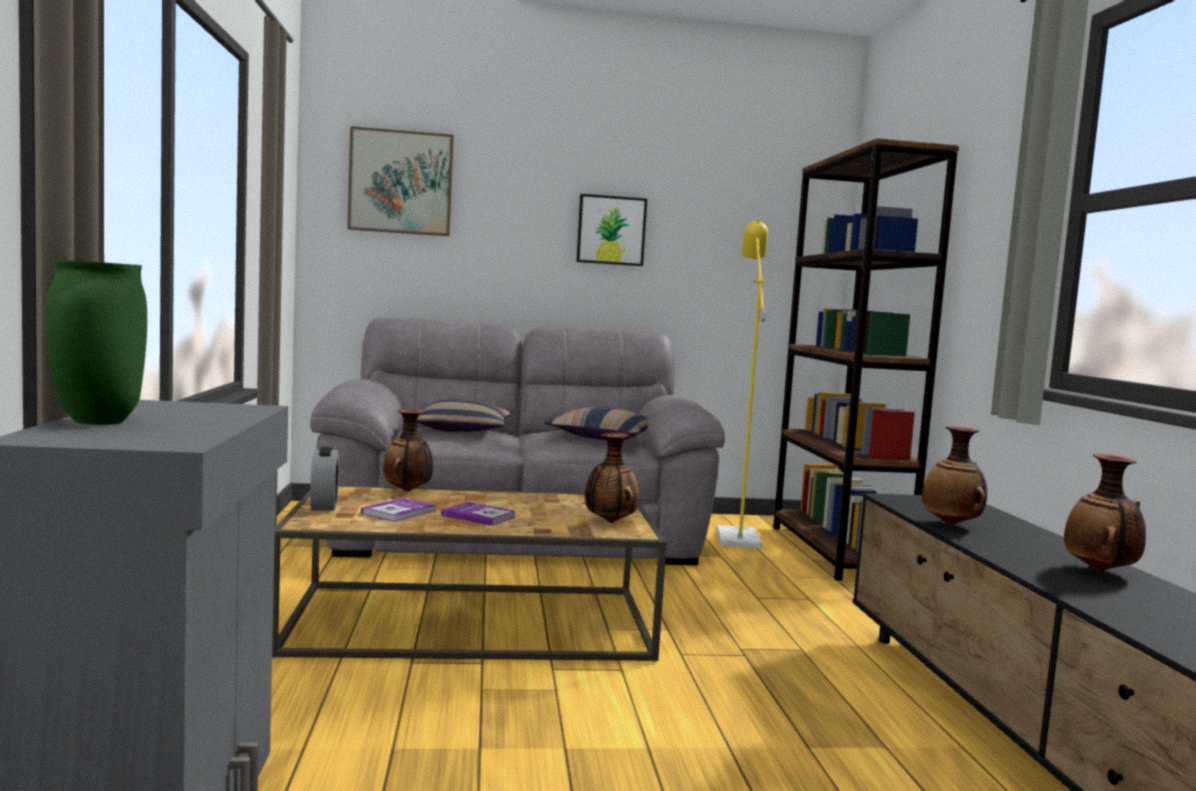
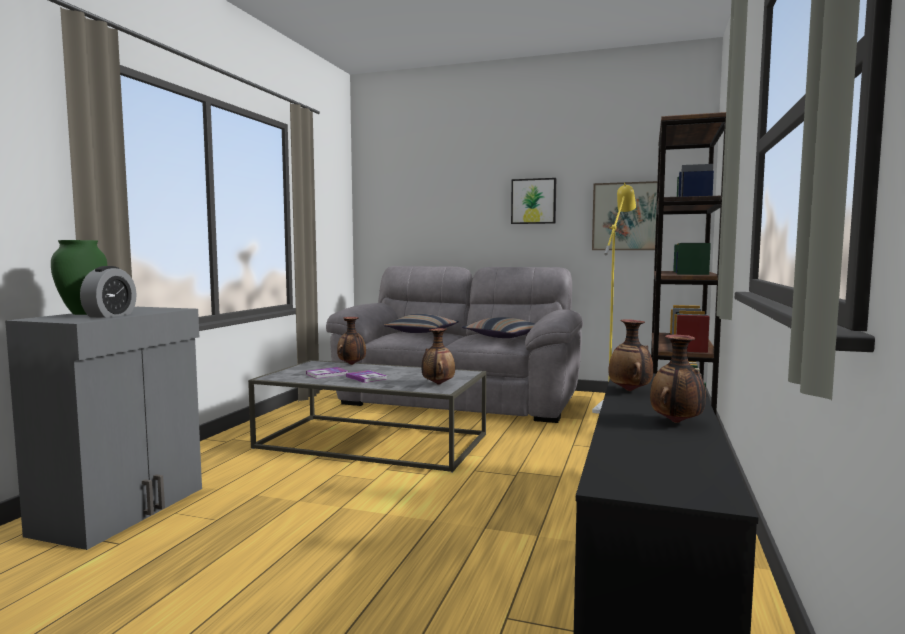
camera: 25 degrees right, 0 degrees up
brown coffee table [272,485,667,662] -> grey coffee table [248,360,486,473]
alarm clock [310,447,339,511] -> alarm clock moved to [80,266,136,318]
picture [347,126,454,236] -> picture moved to [592,181,657,250]

